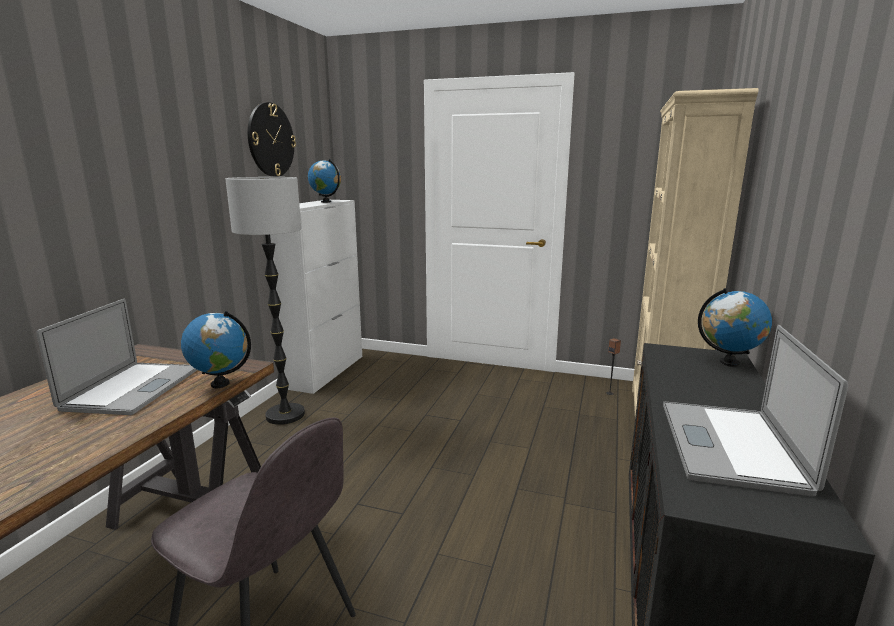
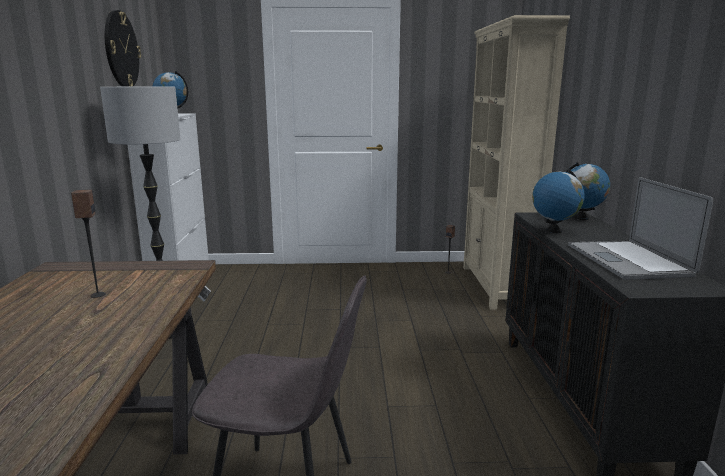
camera: 20 degrees left, 0 degrees up
laptop [36,299,197,415] -> speaker [71,189,106,298]
globe [181,311,251,388] -> globe moved to [532,169,585,233]

